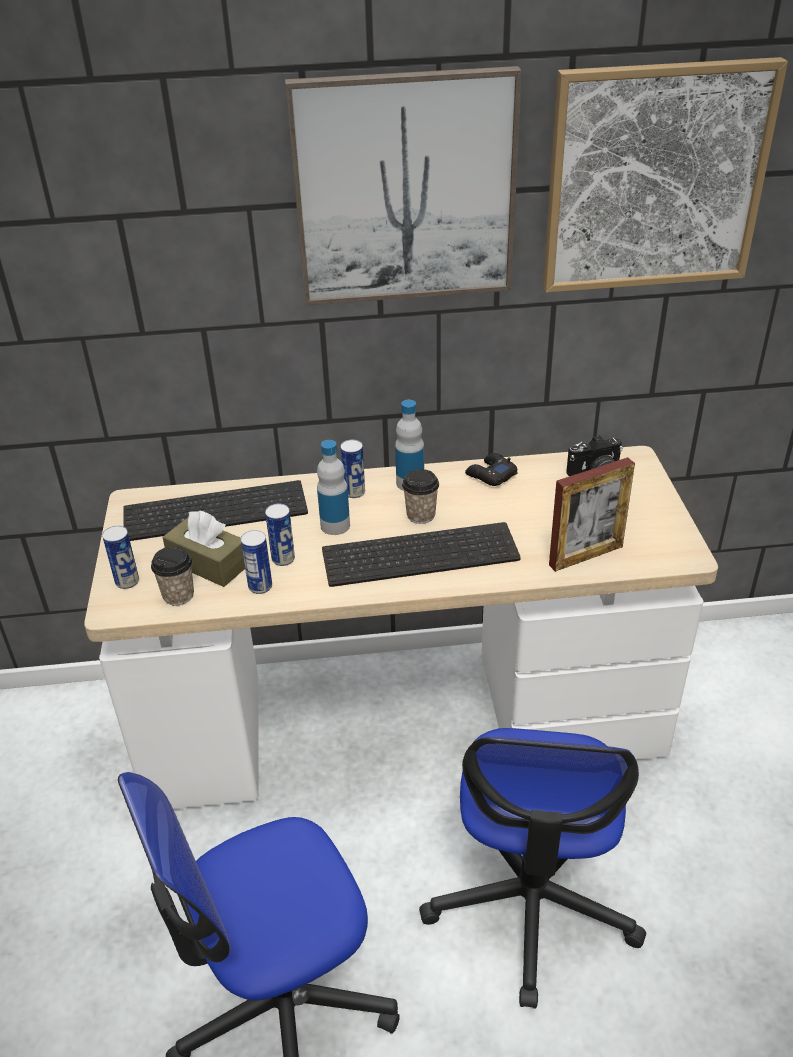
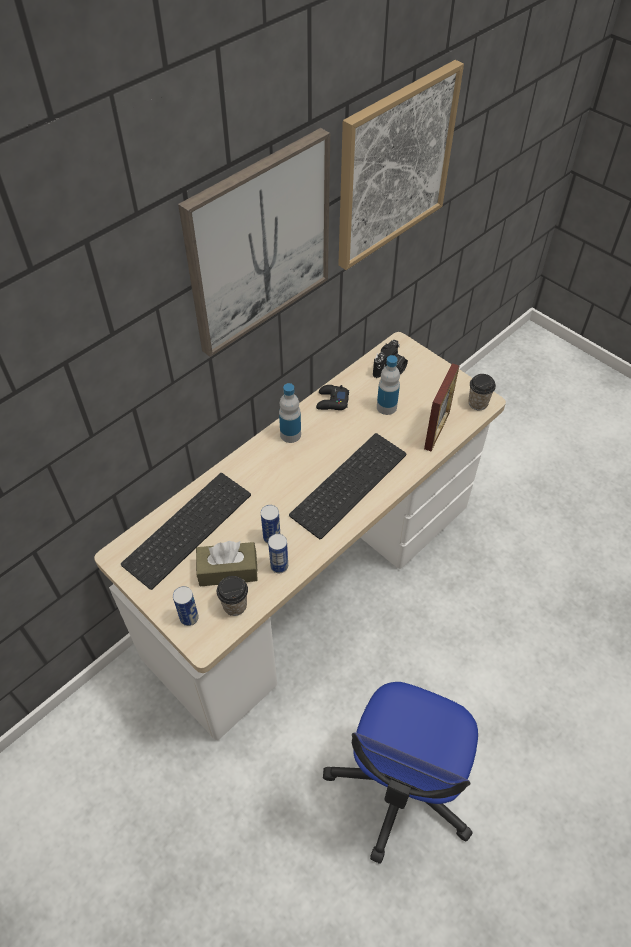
camera: 40 degrees left, 15 degrees up
bottle [317,440,350,535] -> bottle moved to [377,355,400,415]
can [340,440,365,498] -> none
cup [402,469,439,524] -> cup moved to [468,374,496,410]
office chair [419,728,646,1009] -> none

